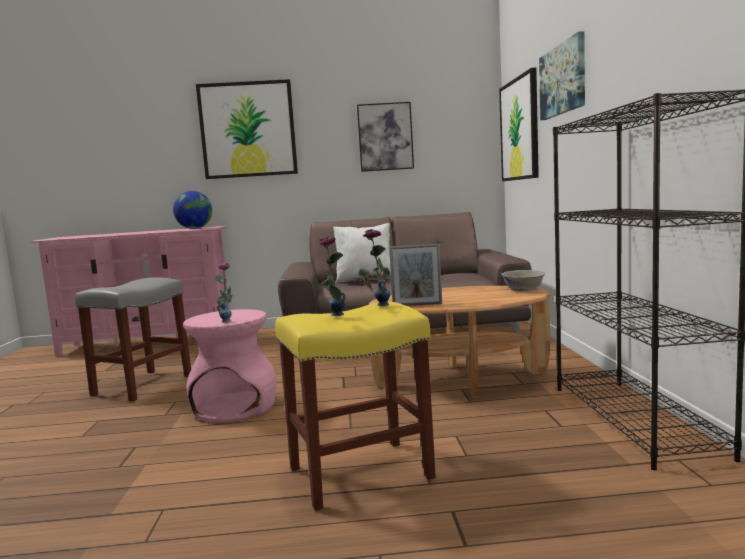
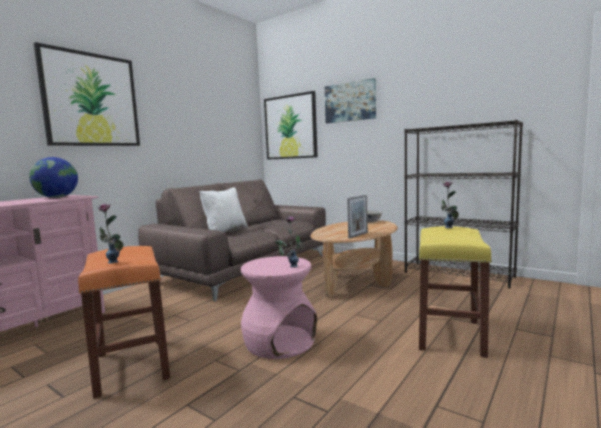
camera: 50 degrees left, 0 degrees up
grey stool [75,277,191,401] -> orange stool [78,246,170,398]
vase [318,236,346,316] -> vase moved to [97,203,123,264]
picture [357,102,414,172] -> none

